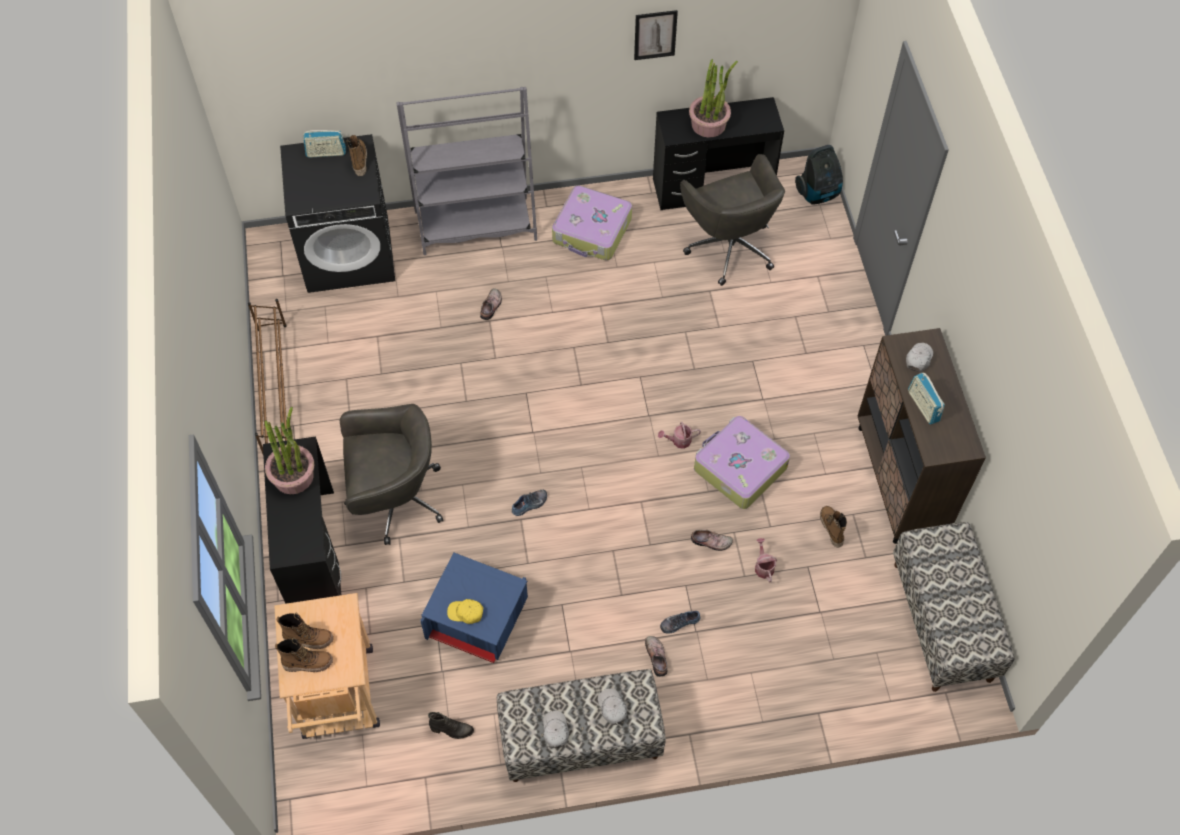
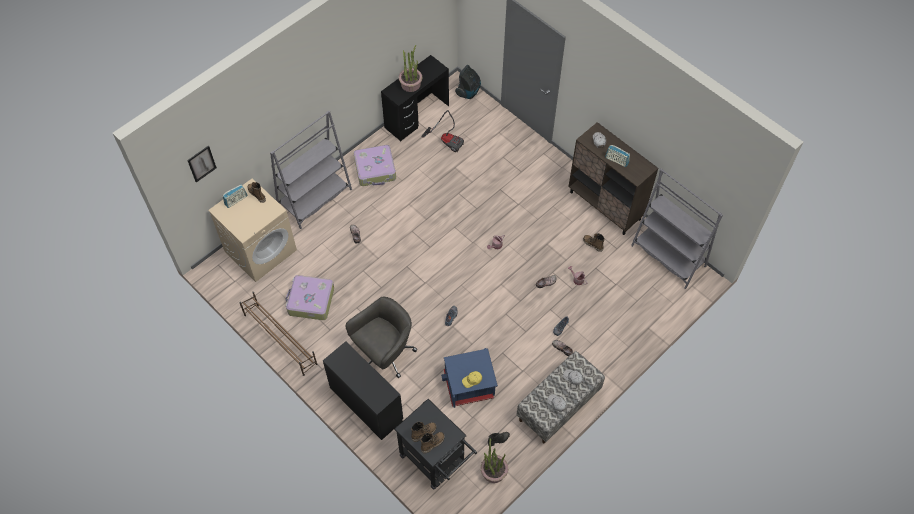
camera: 35 degrees left, 0 degrees up
potted plant [265,407,314,494] -> potted plant moved to [481,438,508,483]
beige cart [274,593,380,739] -> black cart [394,399,477,490]
black washing machine [280,134,395,293] -> beige washing machine [208,179,297,282]
picture [634,10,678,60] -> picture moved to [187,146,217,182]
grey office chair [680,154,785,286] -> vacuum cleaner [421,110,464,152]
suitcase [694,416,790,509] -> suitcase moved to [285,275,334,320]
bench [893,522,1014,692] -> grey bookcase [631,168,723,289]

